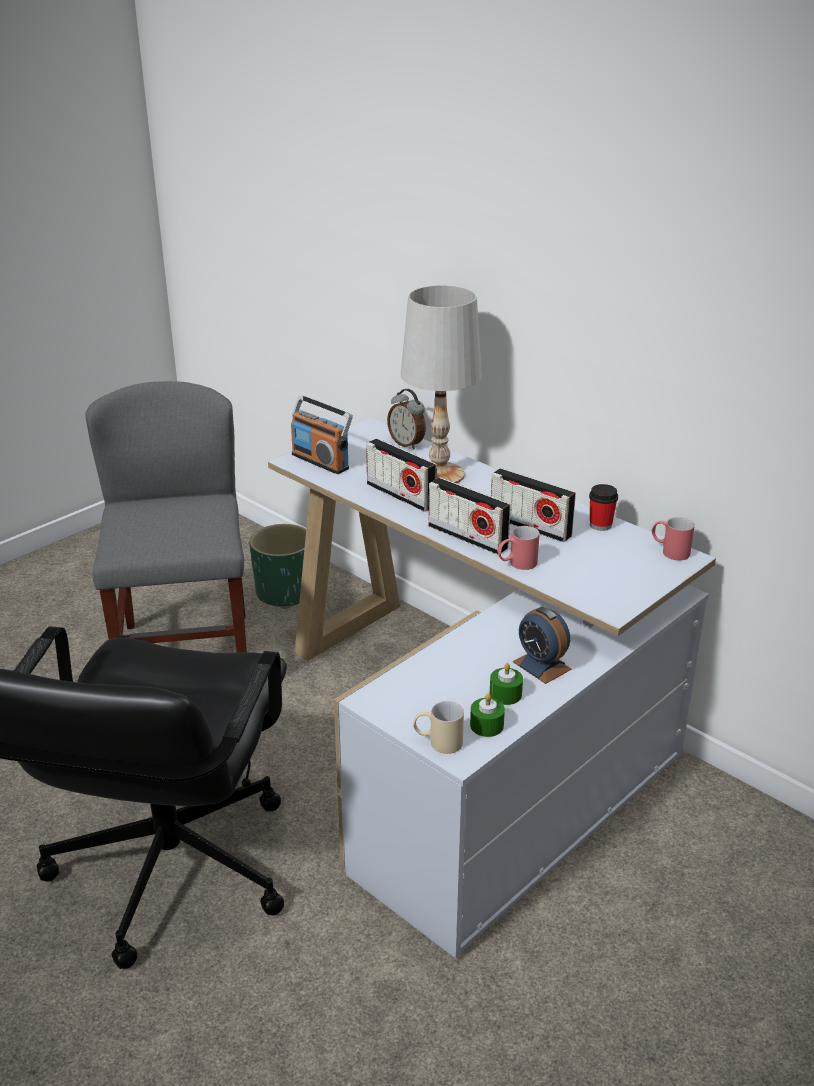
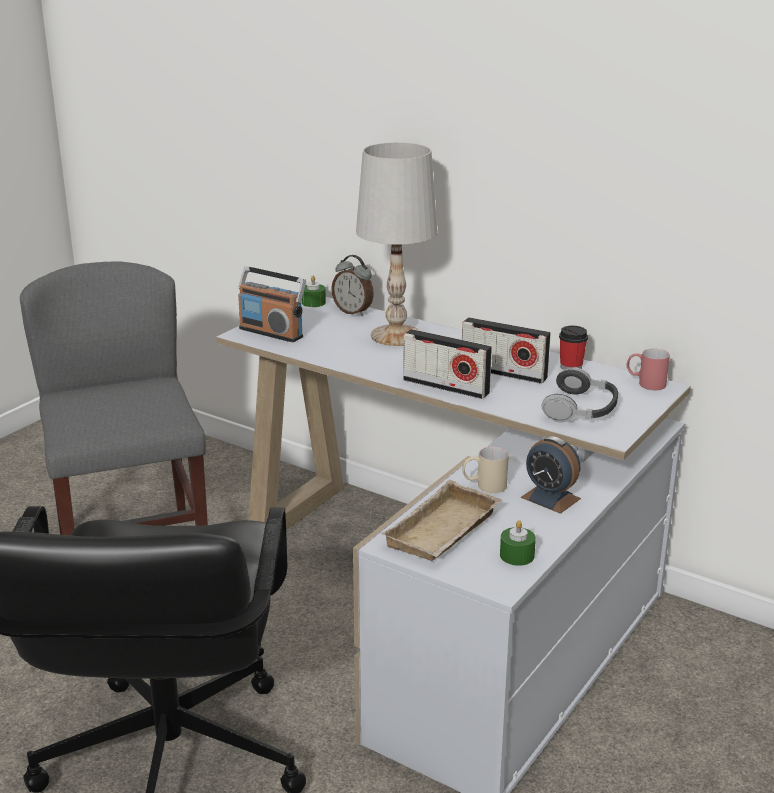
camera: 10 degrees left, 5 degrees down
green planter [249,524,306,609] -> none
radio [366,438,437,512] -> none
beige mug [413,701,464,754] -> beige mug moved to [462,447,509,493]
green candle [490,663,523,705] -> green candle moved to [302,276,326,307]
red mug [497,526,540,570] -> none
none -> beige tray [381,480,502,561]
none -> headphones [541,367,618,423]

